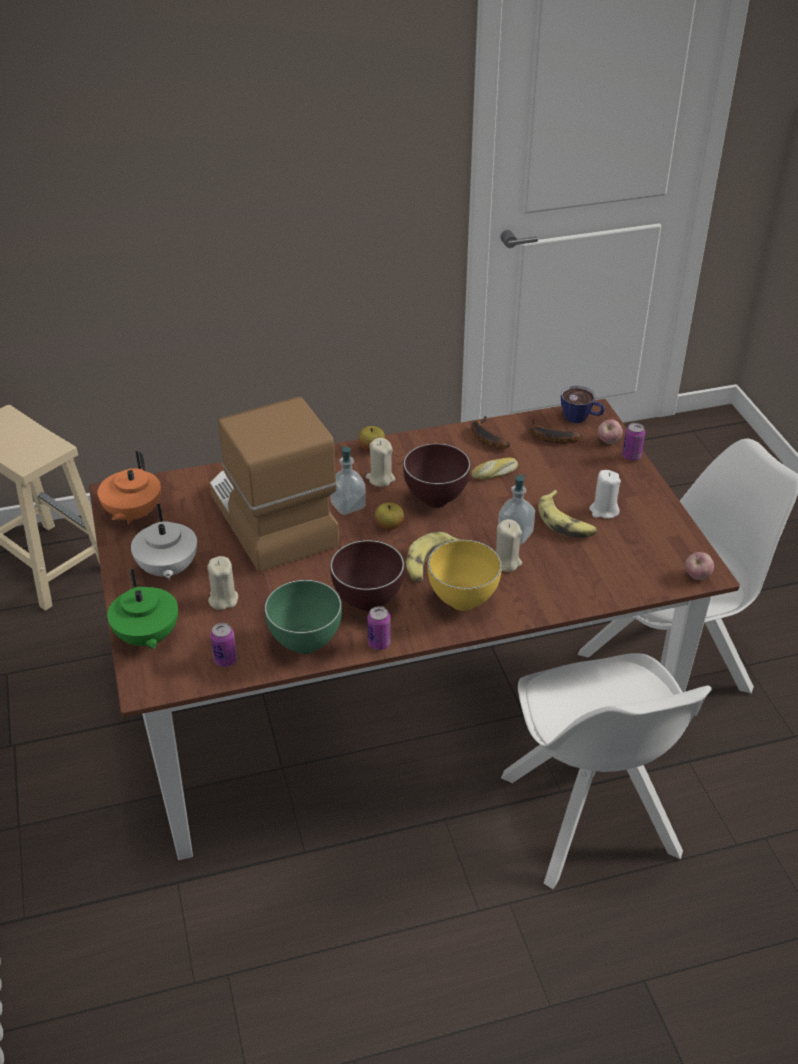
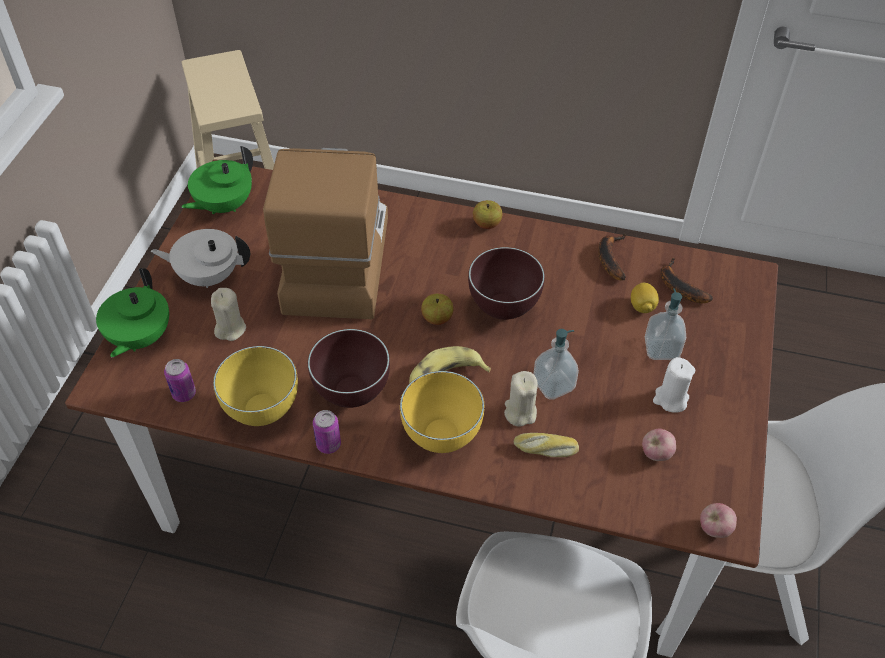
camera: 30 degrees right, 10 degrees up
orange teapot [98,451,161,524] -> green teapot [181,146,253,214]
white teapot [131,504,197,581] -> white teapot turned 75 degrees clockwise [151,229,250,288]
green bowl [264,580,342,654] -> yellow bowl [213,346,298,426]
soap dispenser [330,446,366,515] -> soap dispenser moved to [645,288,686,360]
beige candle [366,438,395,487] -> none
bread [471,457,518,479] -> bread moved to [514,433,579,457]
banana [538,490,597,538] -> none
cup [561,385,605,423] -> none
apple [597,420,623,444] -> apple moved to [642,429,676,461]
can [622,423,645,461] -> none
none -> lemon [631,283,659,313]

